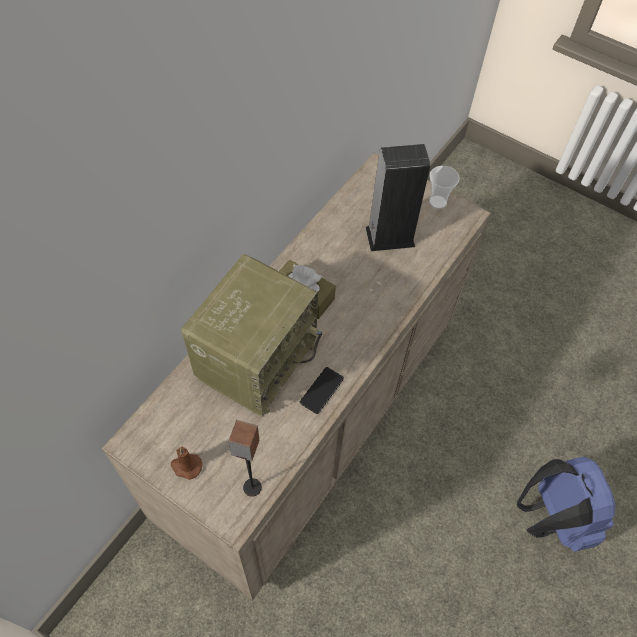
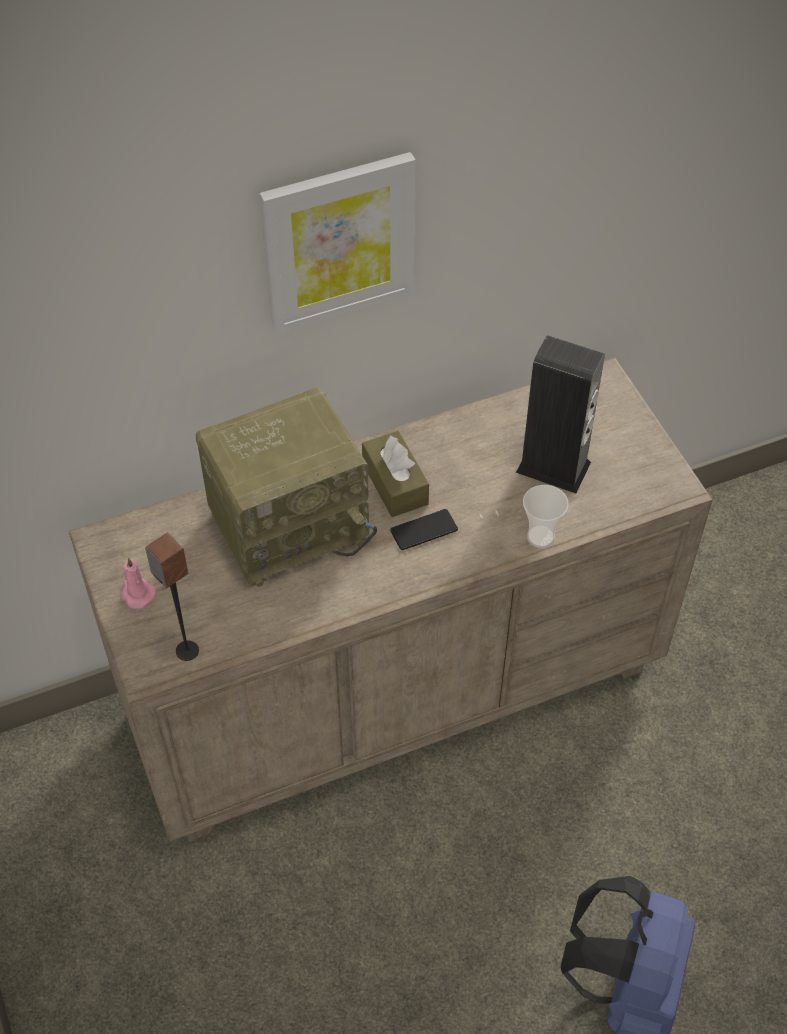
camera: 35 degrees right, 5 degrees down
brown candle [171,447,203,480] -> pink candle [120,557,156,609]
phone [300,367,344,414] -> phone moved to [390,509,458,550]
cup [429,166,460,209] -> cup moved to [523,485,569,548]
none -> picture [259,152,416,333]

